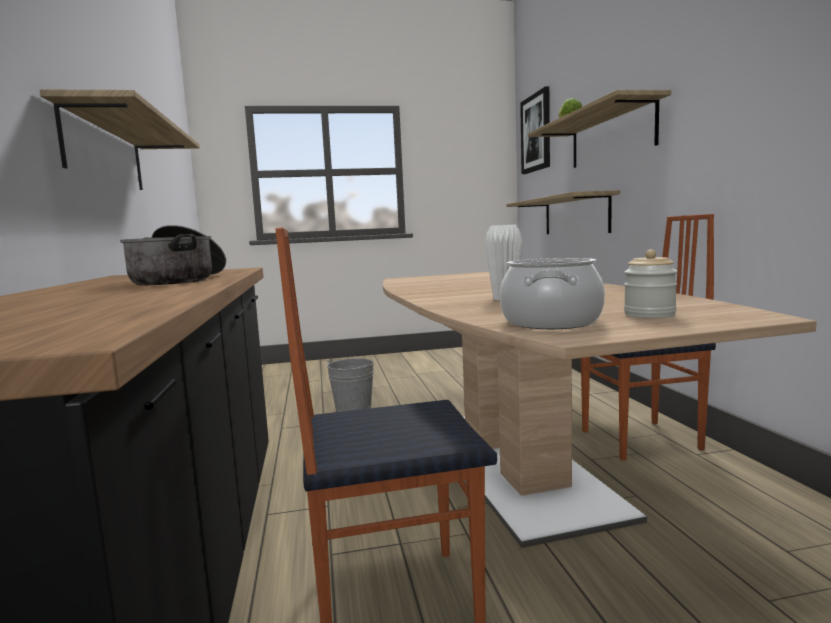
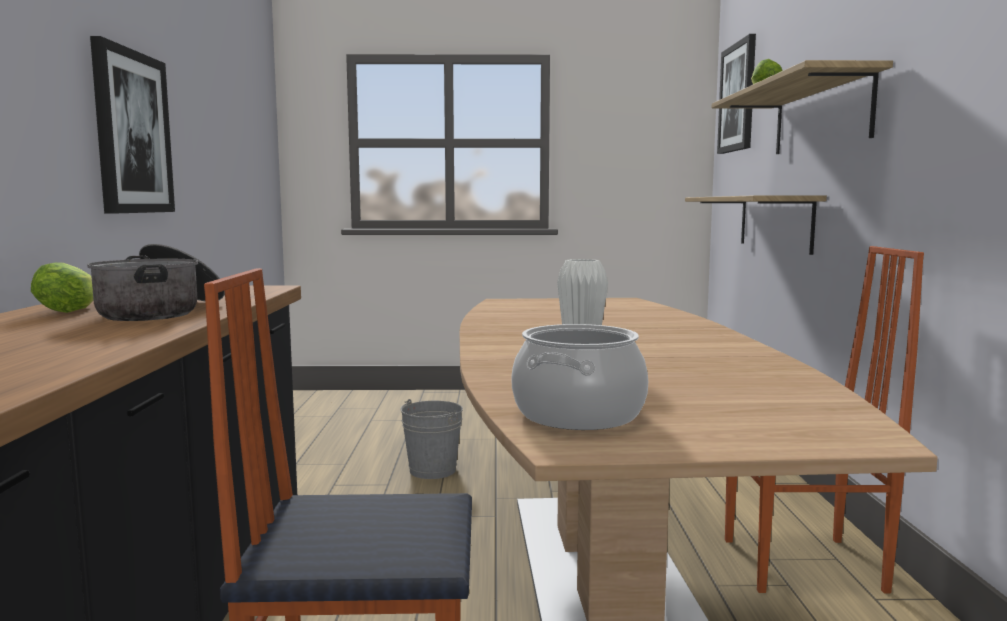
camera: 10 degrees right, 0 degrees up
shelf [40,90,200,190] -> picture [90,36,175,214]
jar [624,250,678,318] -> none
none -> lettuce [31,262,93,313]

